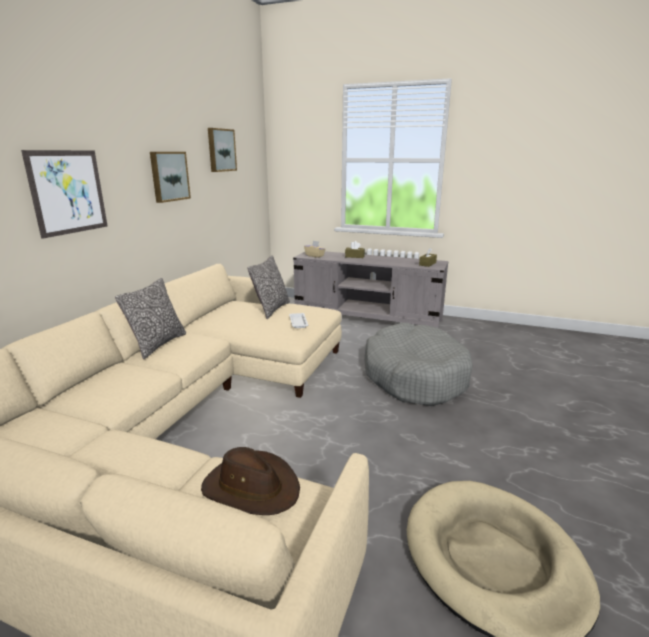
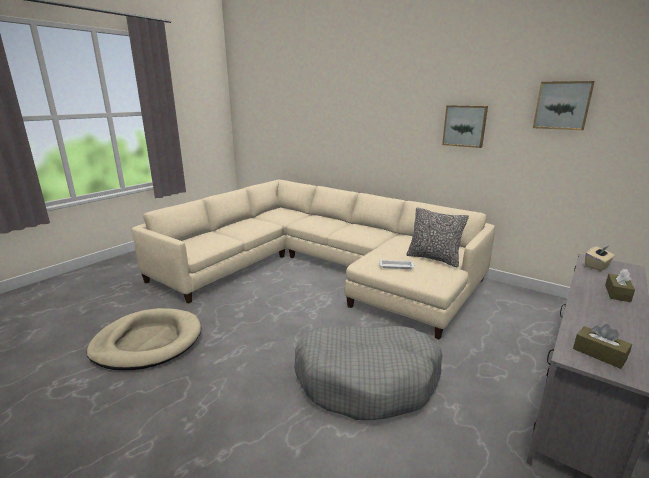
camera: 105 degrees right, 0 degrees up
picture [21,150,108,239] -> none
pillow [115,278,186,359] -> none
brown hat [201,447,300,515] -> none

